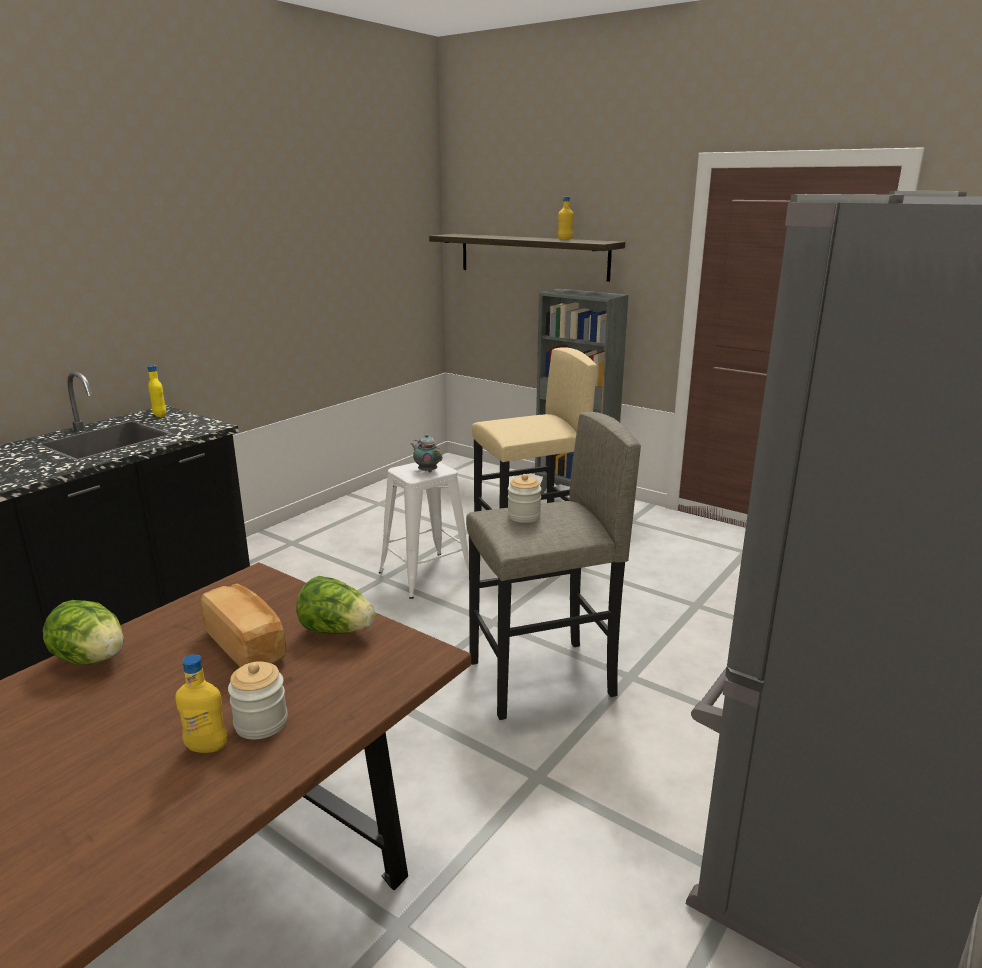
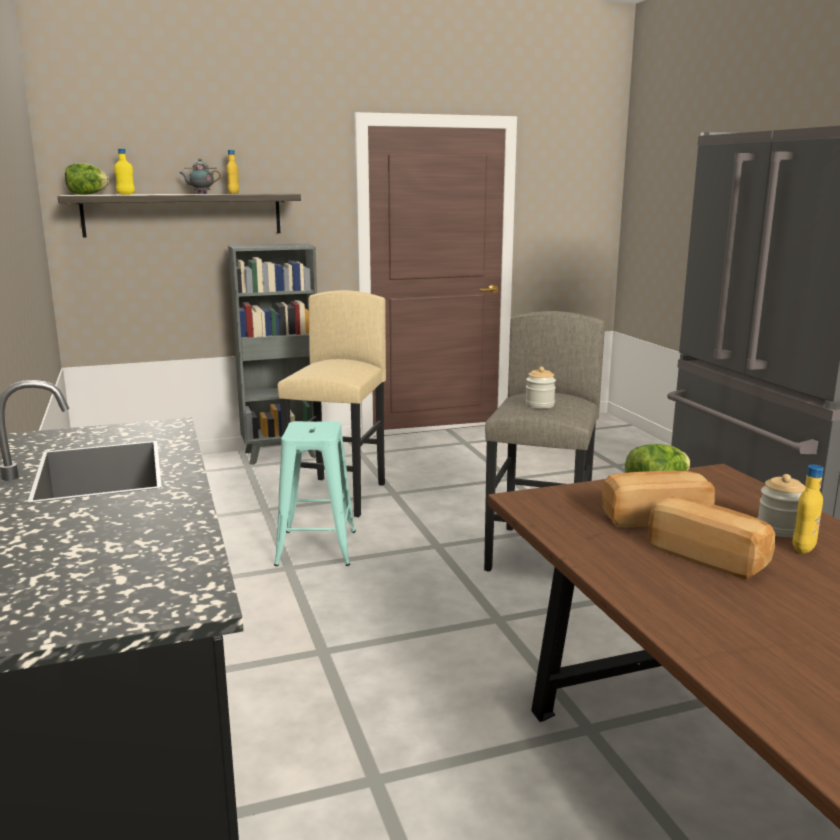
camera: 55 degrees left, 5 degrees down
lettuce [43,600,124,665] -> lettuce moved to [65,163,109,195]
yellow bottle [147,365,166,417] -> yellow bottle moved to [114,149,135,195]
white stool [379,462,469,599] -> turquoise stool [274,421,356,566]
teapot [411,434,442,472] -> teapot moved to [180,159,221,194]
none -> bread [648,496,775,580]

